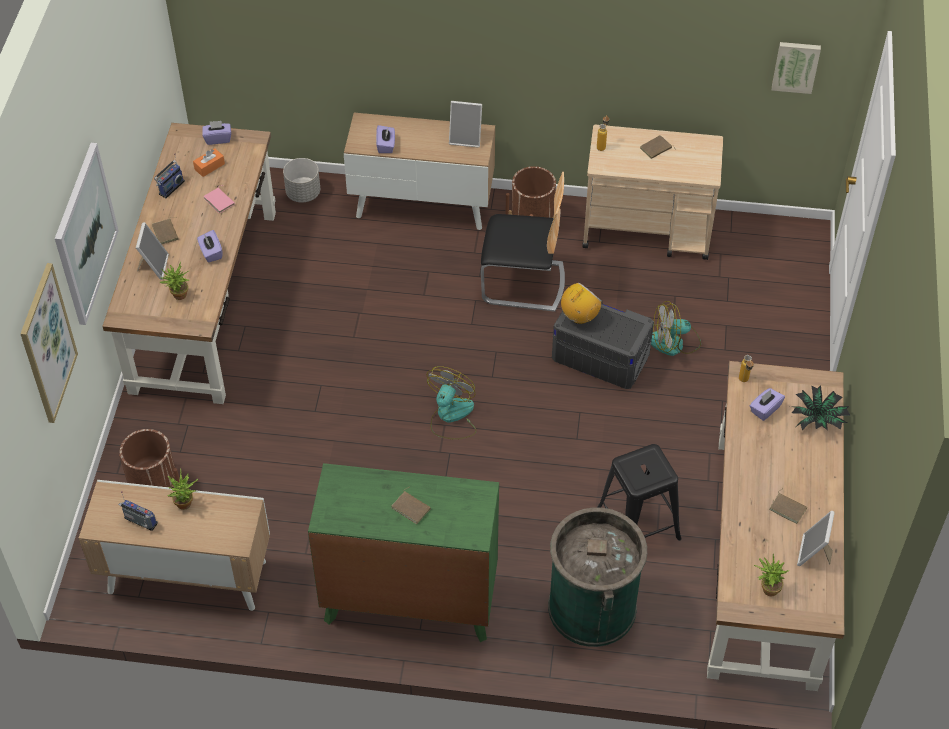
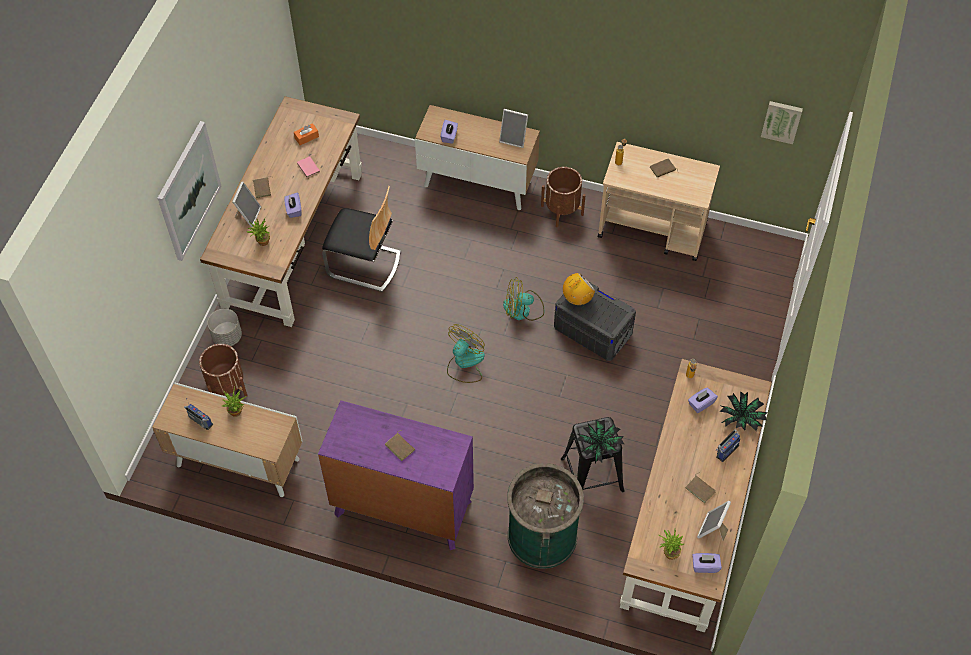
camera: 10 degrees right, 5 degrees up
picture [20,263,78,423] -> none
radio [154,154,185,198] -> radio moved to [716,427,741,462]
purple tissue box [202,121,231,145] -> purple tissue box moved to [692,553,722,573]
grey planter [283,158,320,203] -> grey planter moved to [207,309,242,346]
green dresser [308,463,499,642] -> purple dresser [318,400,474,550]
chair [481,172,565,312] -> chair moved to [322,186,401,292]
fan [651,301,701,356] -> fan moved to [503,277,544,321]
none -> potted plant [577,420,624,464]

